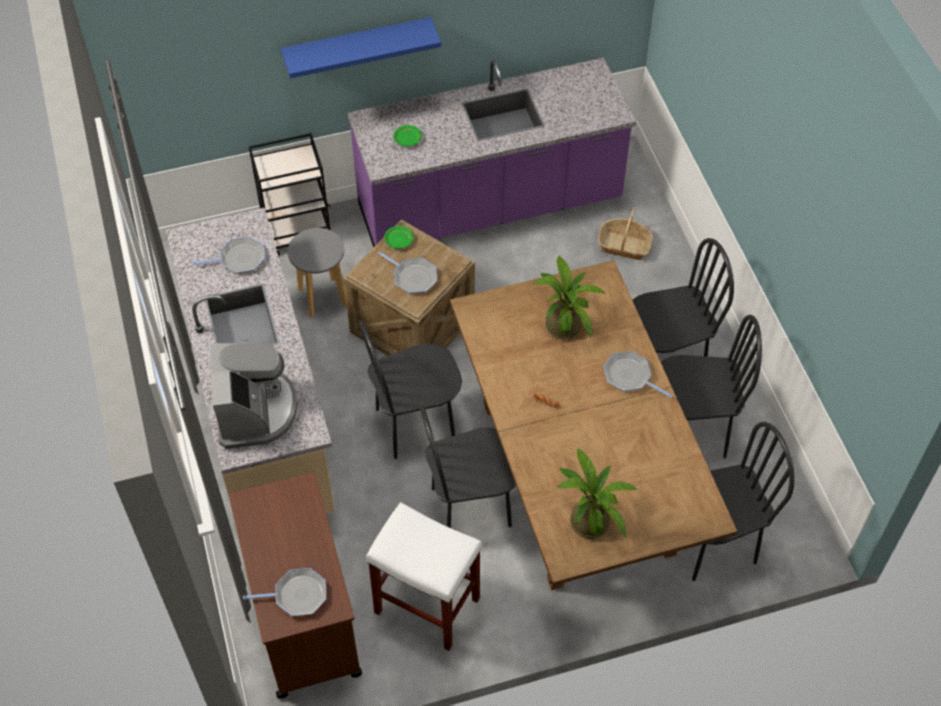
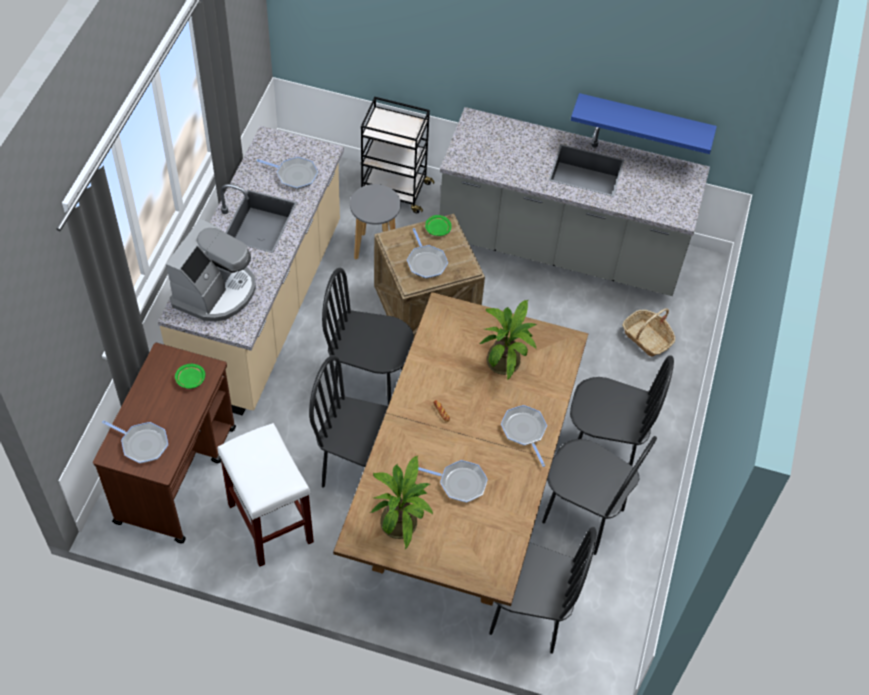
camera: 30 degrees right, 0 degrees up
blue shelf [281,17,441,78] -> blue shelf moved to [571,93,717,154]
purple counter [348,58,636,247] -> grey counter [439,107,710,296]
green plate [393,125,422,146] -> green plate moved to [175,364,205,389]
none -> frying pan [418,460,488,503]

